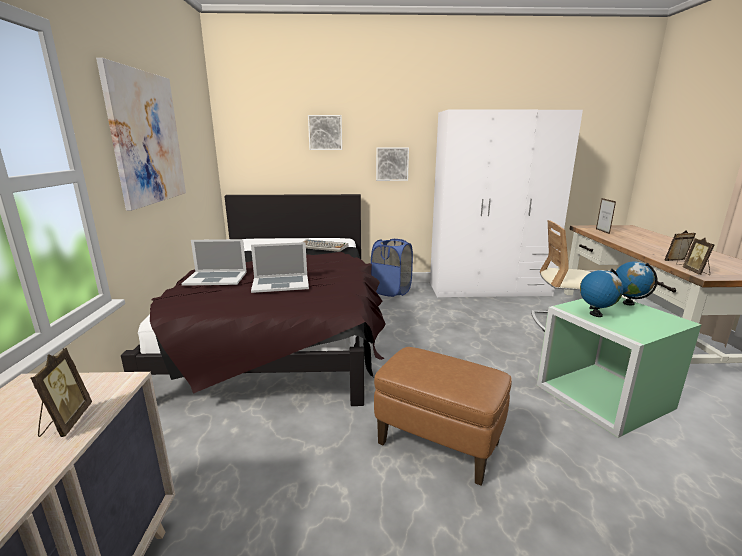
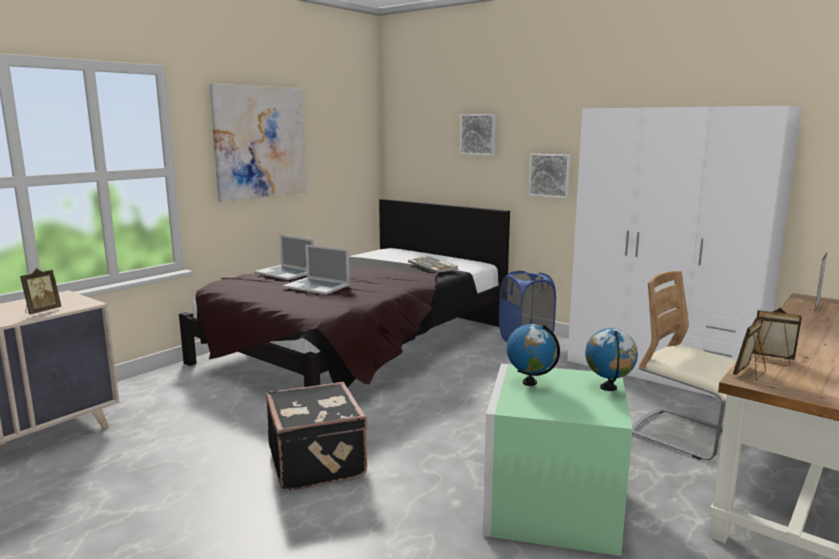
camera: 40 degrees right, 5 degrees down
brown ottoman [374,347,512,486] -> black suitcase [266,382,368,491]

